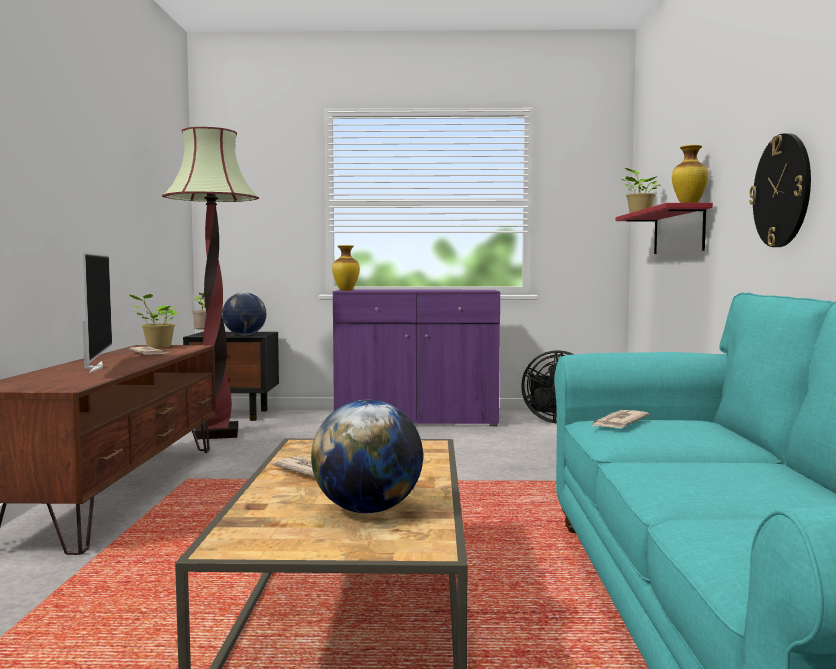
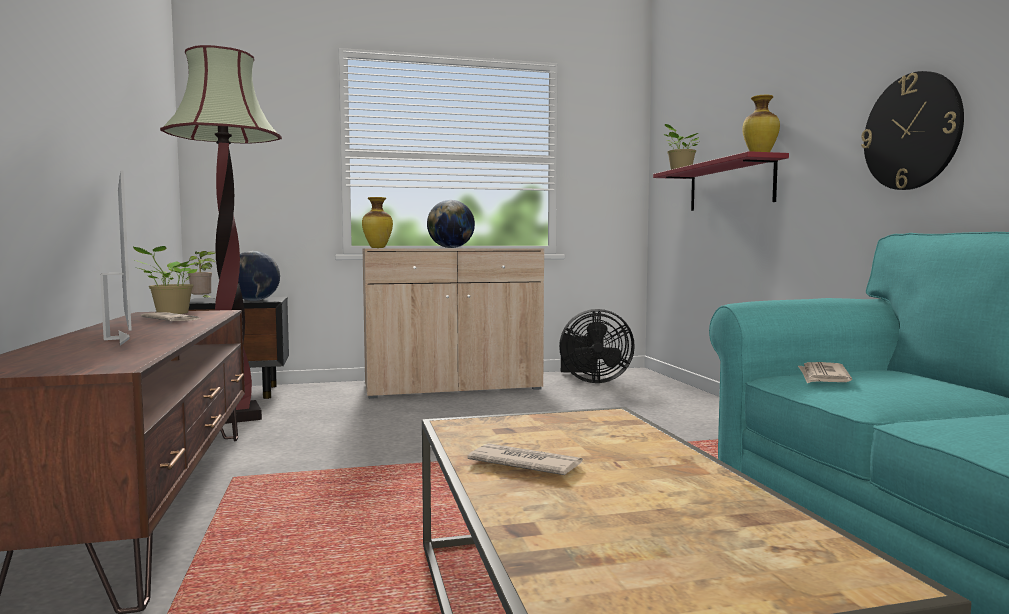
camera: 15 degrees left, 0 degrees up
globe [311,400,423,513] -> globe moved to [427,200,475,248]
purple cabinet [333,290,500,426] -> beige cabinet [362,248,544,399]

